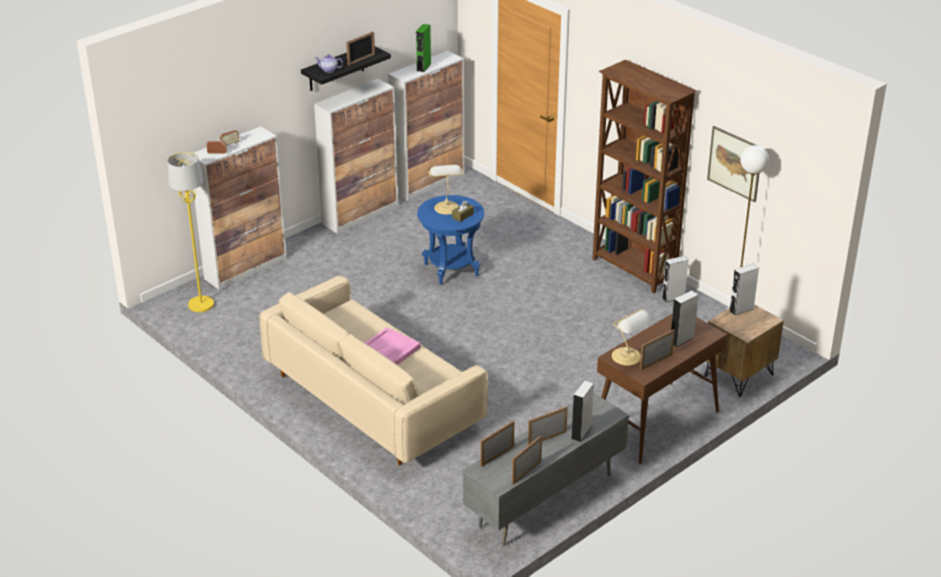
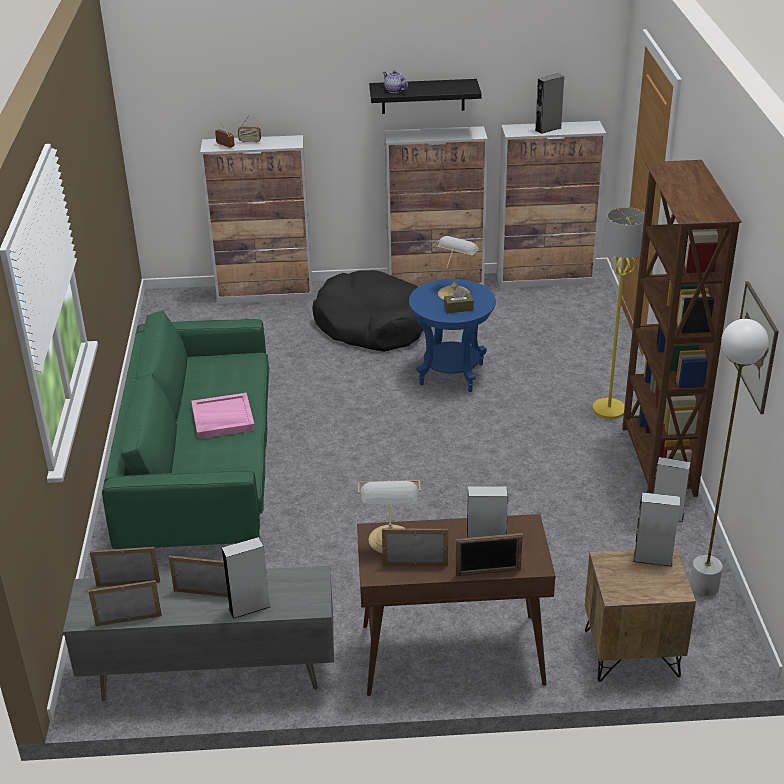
camera: 40 degrees right, 0 degrees up
yellow floor lamp [168,152,214,312] -> yellow floor lamp moved to [593,207,645,419]
beige sofa [260,275,488,465] -> green sofa [102,310,270,549]
picture frame [346,31,375,66] -> picture frame moved to [456,533,523,576]
green speaker [416,24,431,72] -> grey speaker [535,74,564,134]
none -> black dog bed [312,270,423,352]

